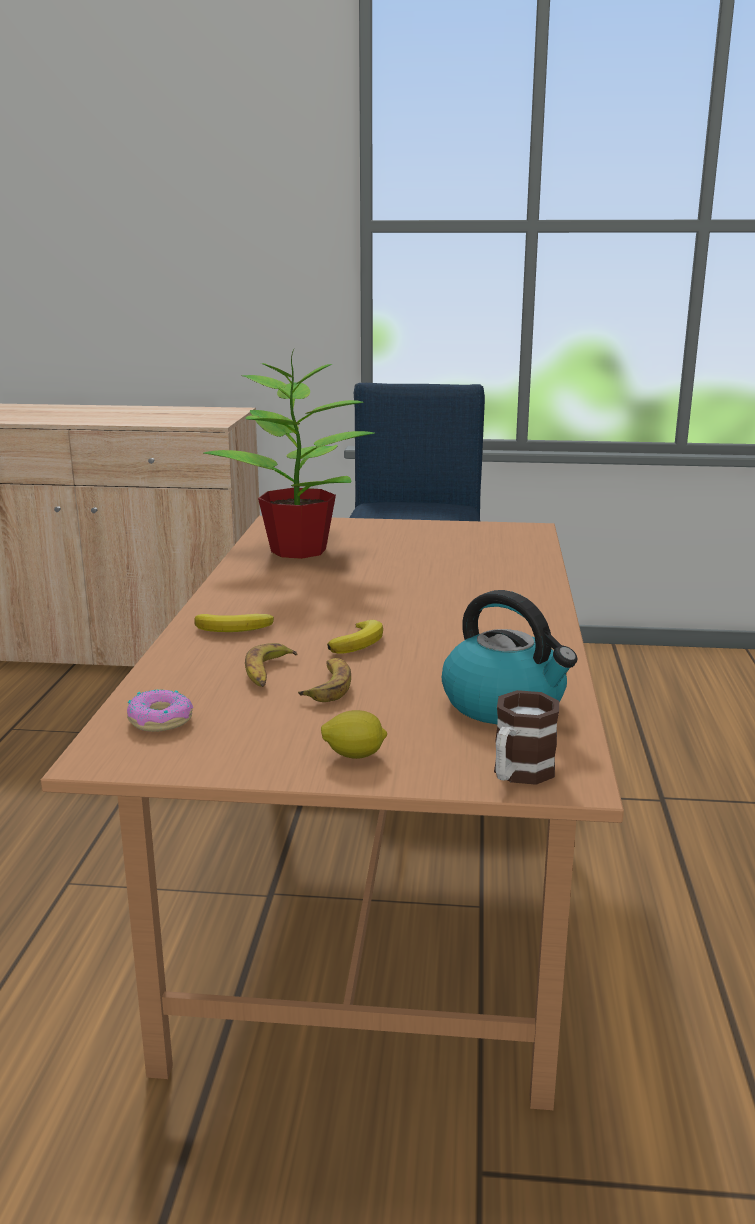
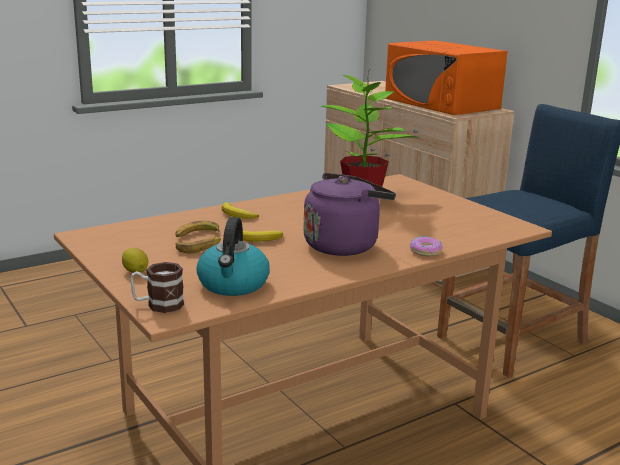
camera: 50 degrees right, 0 degrees up
donut [127,689,193,732] -> donut moved to [410,236,443,256]
none -> purple kettle [303,173,396,256]
none -> orange microwave [385,40,508,115]

